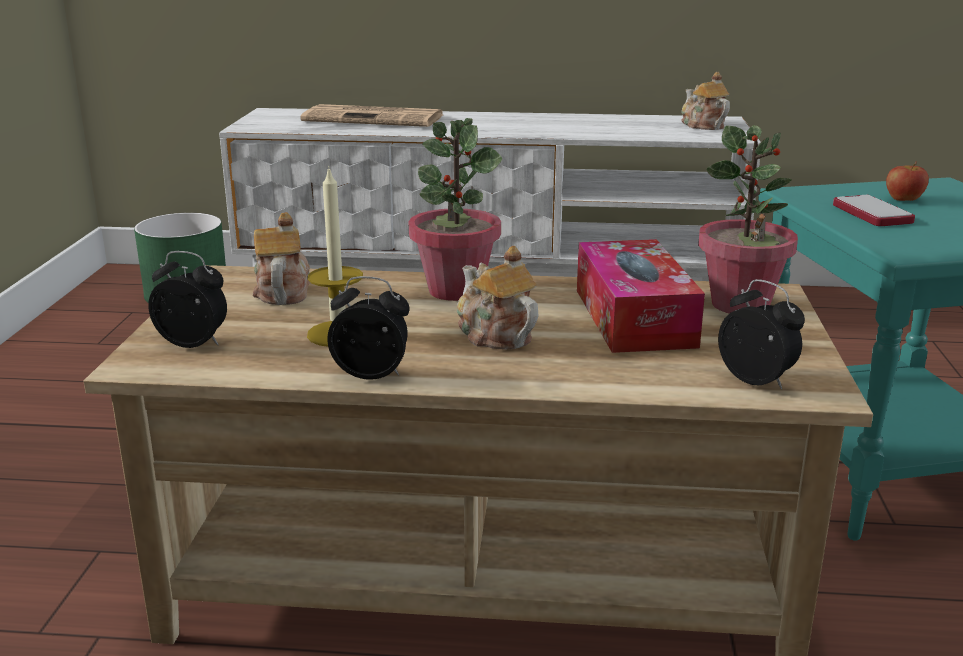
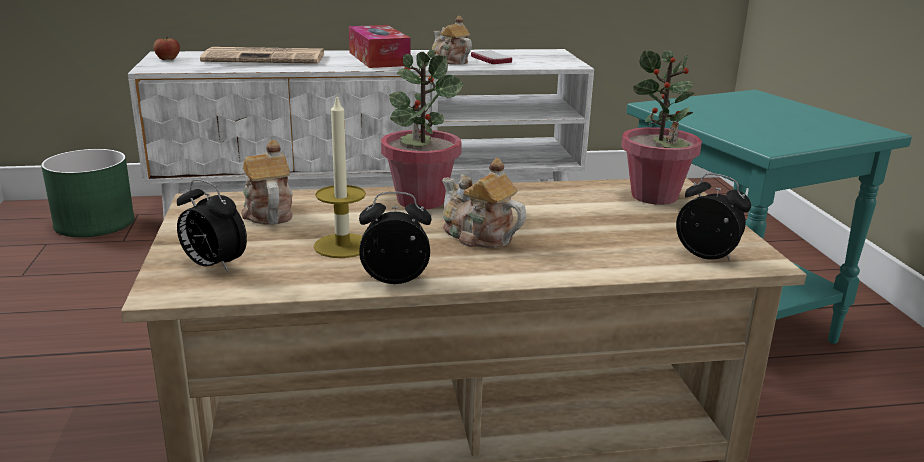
camera: 15 degrees left, 0 degrees up
alarm clock [148,251,227,348] -> alarm clock turned 150 degrees counterclockwise [177,179,247,273]
tissue box [577,239,705,353] -> tissue box moved to [349,25,411,68]
teapot [681,72,730,130] -> teapot moved to [432,16,472,65]
phone [833,195,915,226] -> phone moved to [471,50,512,64]
apple [886,161,929,201] -> apple moved to [153,35,180,60]

